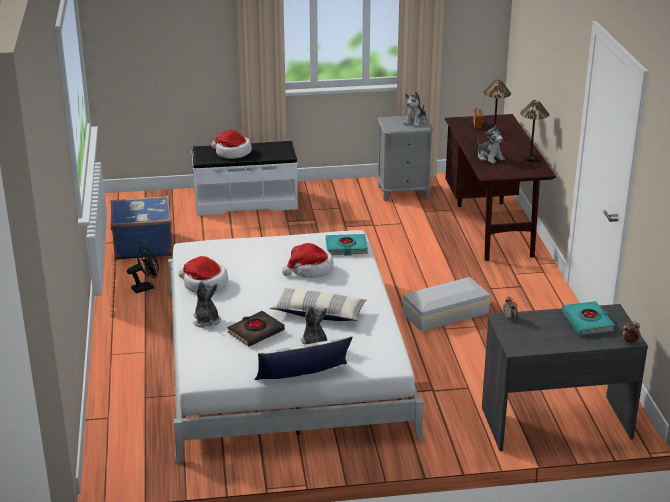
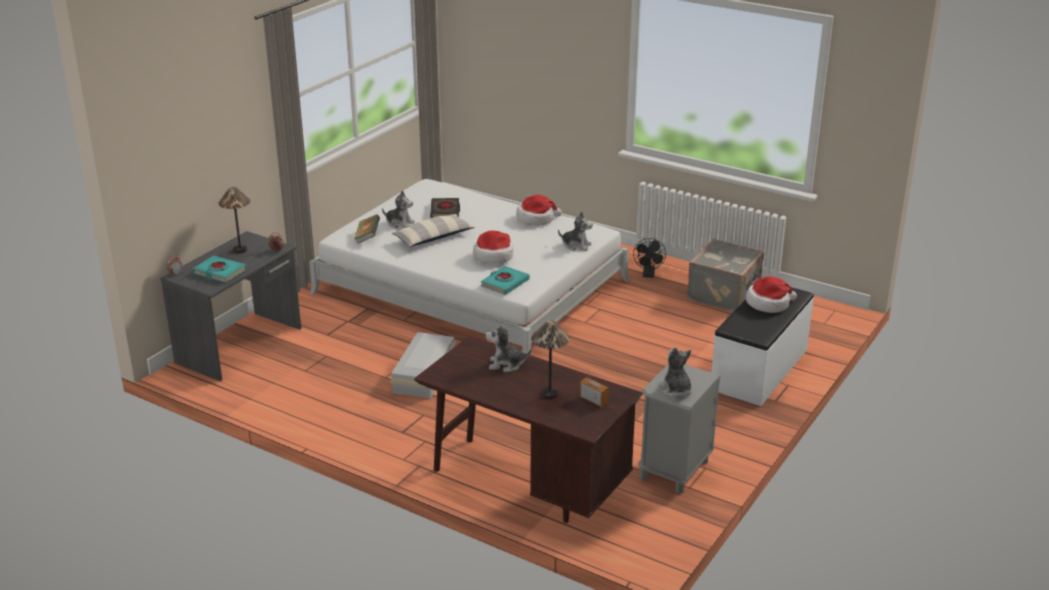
camera: 130 degrees right, 0 degrees up
blue suitcase [111,196,173,260] -> grey suitcase [687,239,764,312]
plush toy [193,281,221,328] -> plush toy moved to [558,211,593,251]
pillow [255,336,353,380] -> none
table lamp [520,100,549,162] -> table lamp moved to [218,187,250,253]
none -> book [354,215,380,243]

